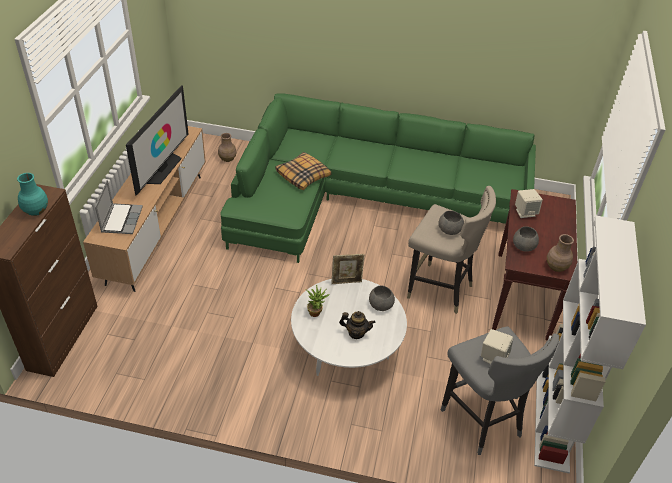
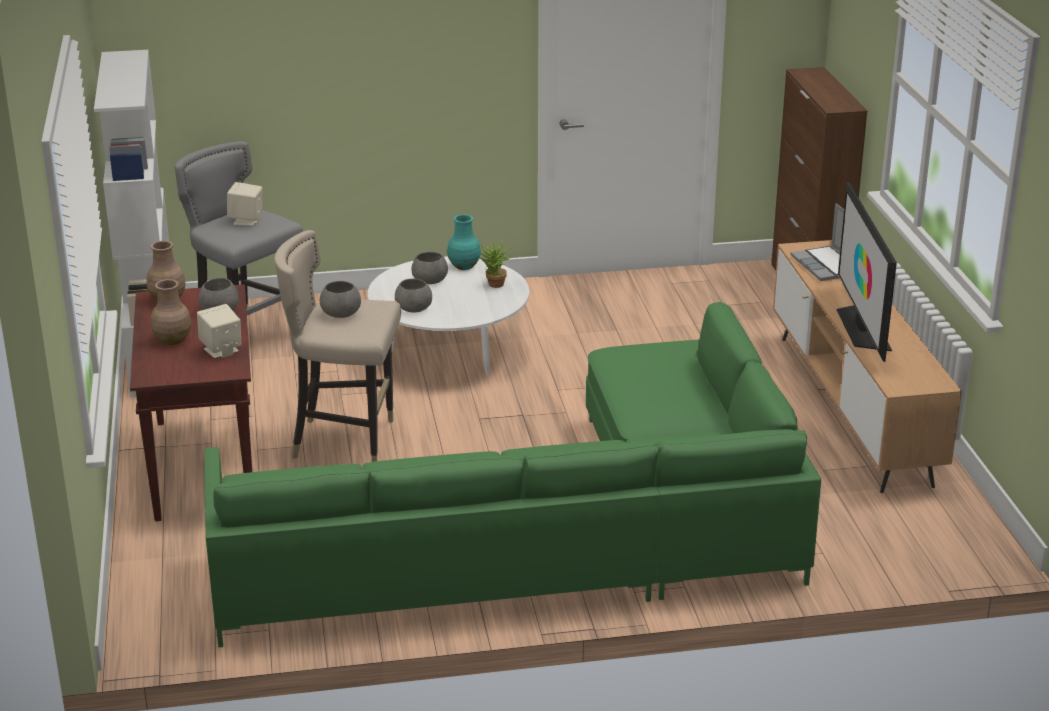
camera: 160 degrees right, 15 degrees down
turquoise vase [17,173,48,216] -> turquoise vase moved to [447,215,481,270]
brown vase [218,133,237,162] -> brown vase moved to [151,279,192,345]
pillow [275,152,331,190] -> none
picture frame [331,254,365,284] -> none
teapot [339,311,376,339] -> grey bowl [411,252,448,284]

